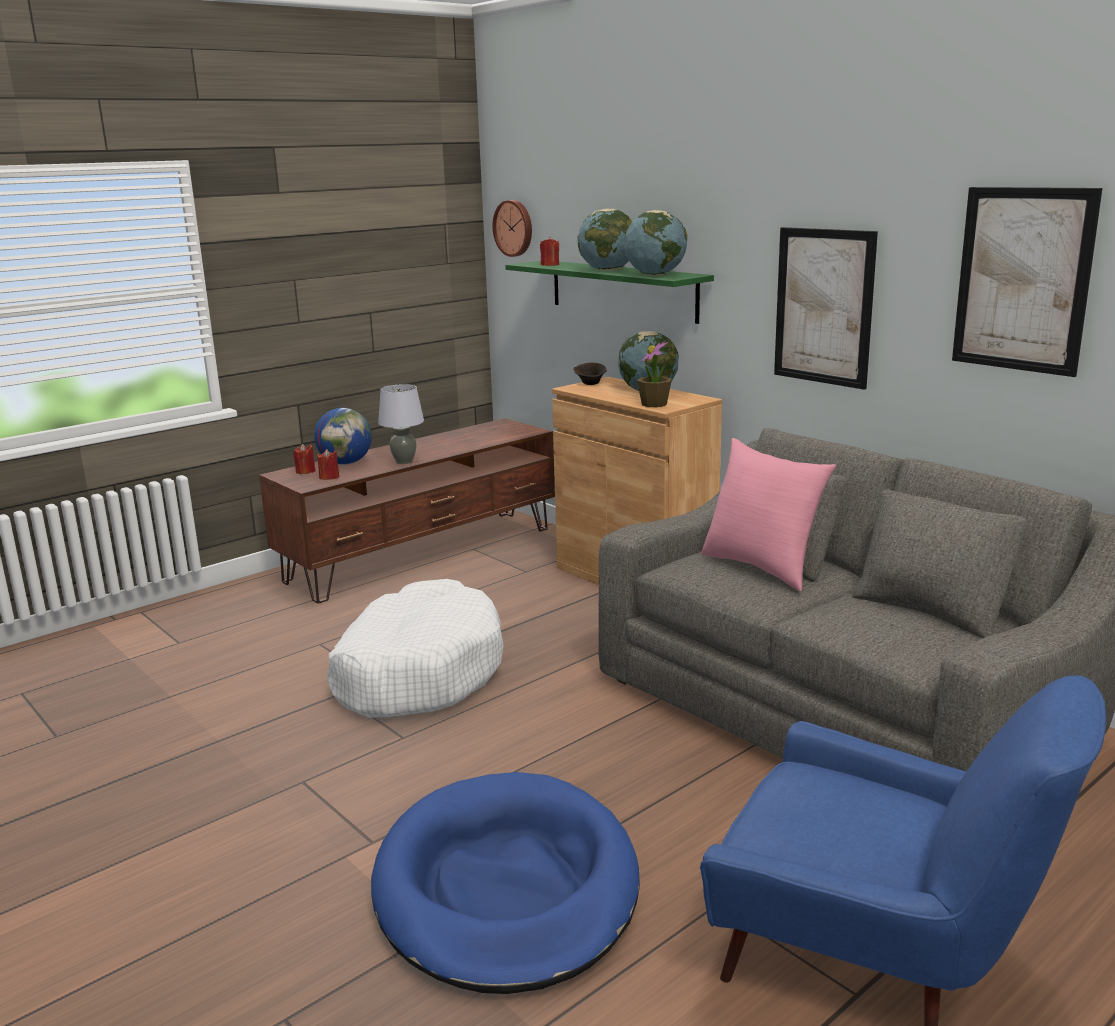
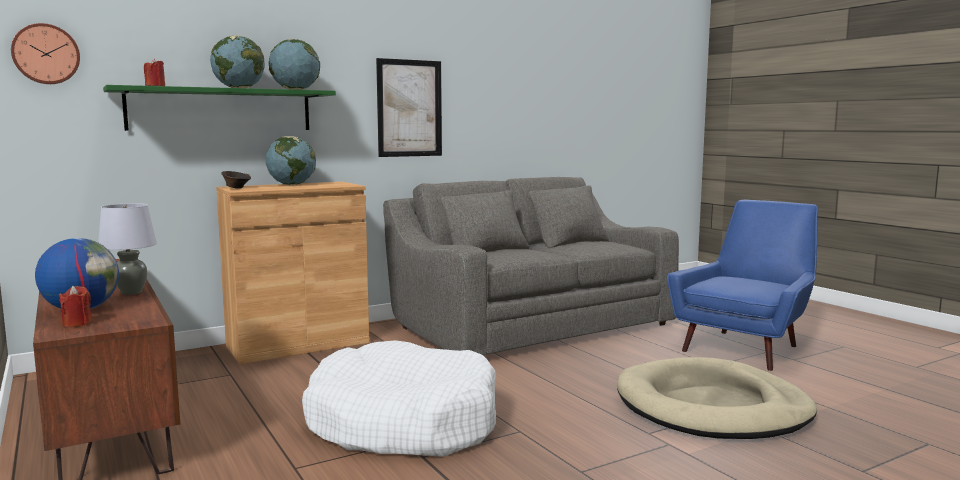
camera: 80 degrees left, 10 degrees down
red candle [317,449,339,480] -> none
blue dog bed [371,772,640,994] -> beige dog bed [617,357,817,439]
potted plant [637,340,672,407] -> none
pink pillow [701,438,836,592] -> none
picture [952,187,1103,377] -> none

